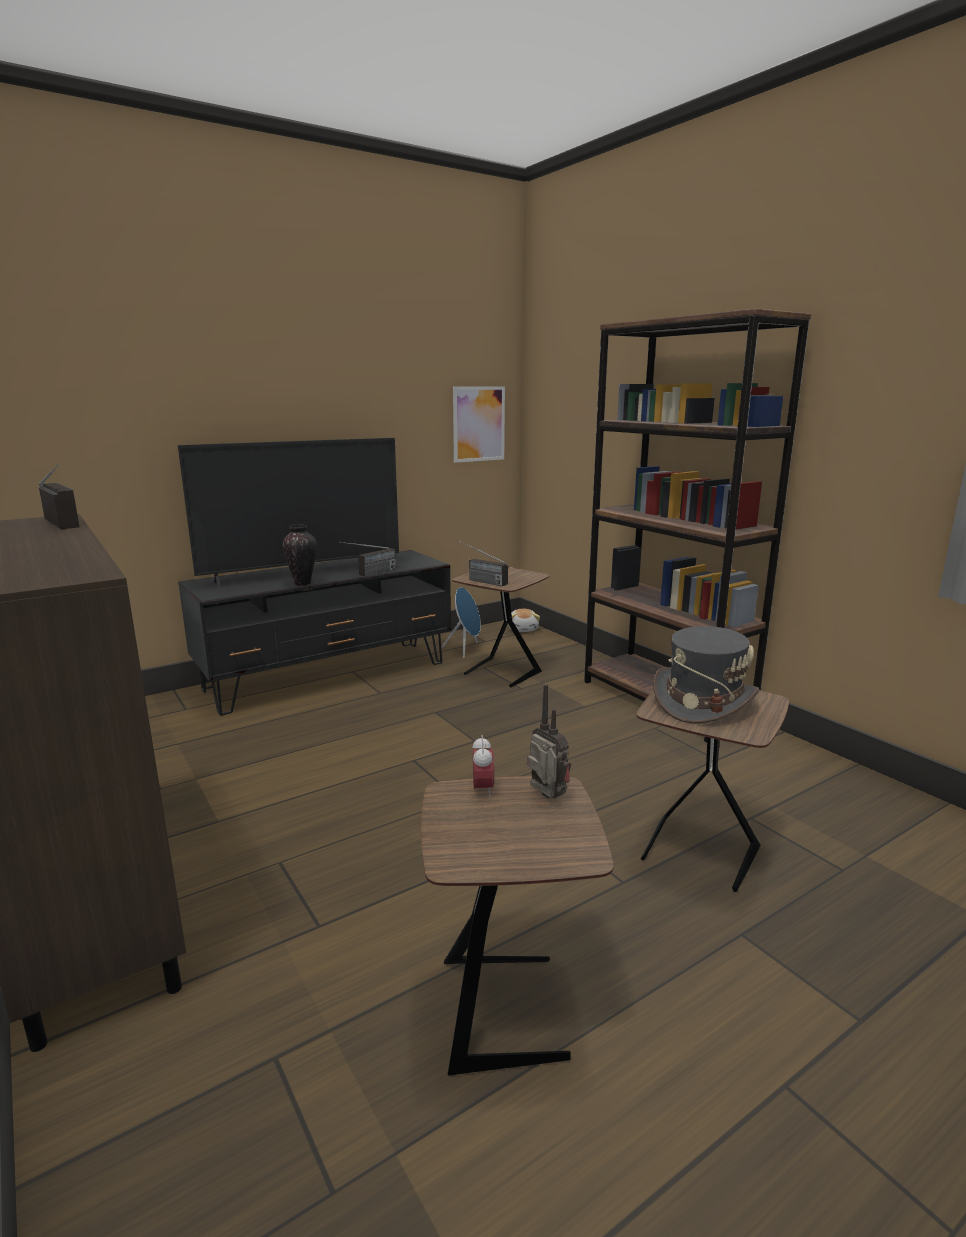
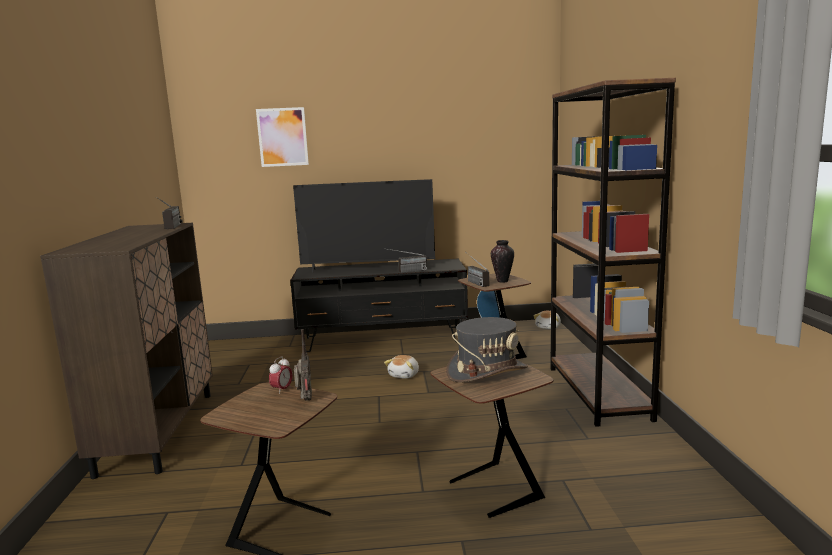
camera: 30 degrees right, 5 degrees down
vase [282,524,317,586] -> vase moved to [491,240,514,283]
picture [453,386,505,463] -> picture moved to [256,107,309,167]
none -> plush toy [384,355,419,379]

